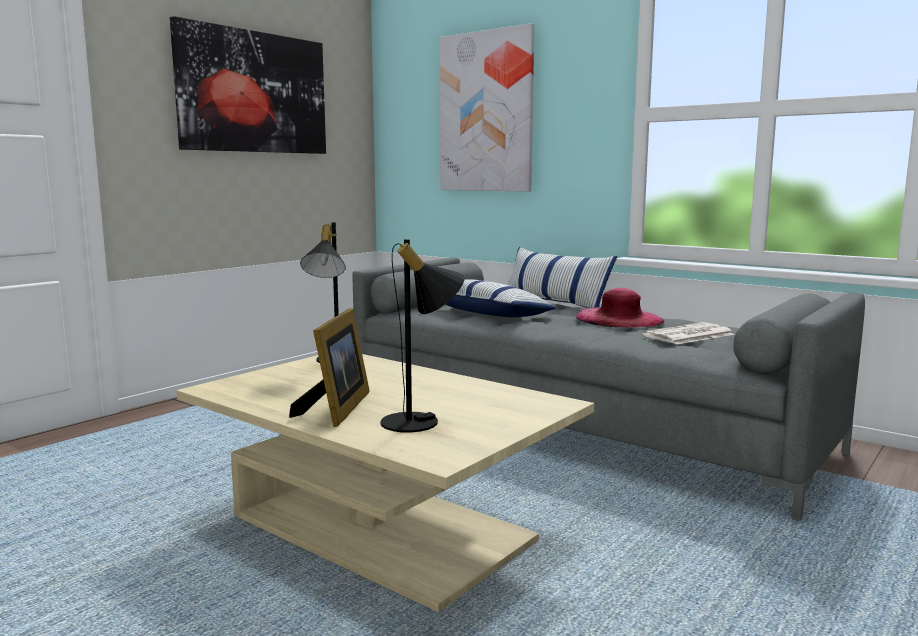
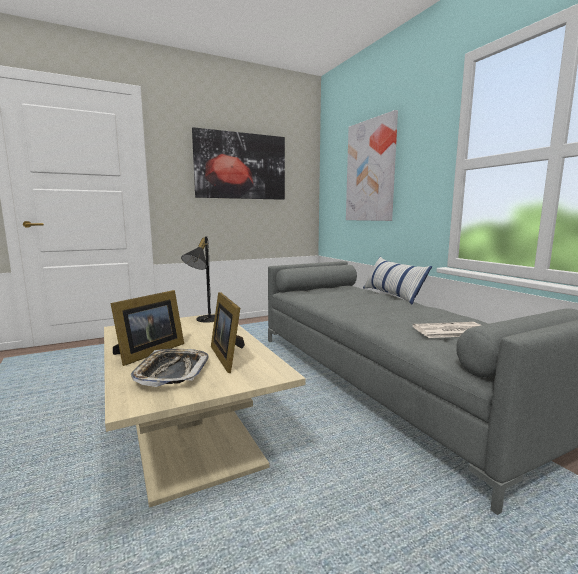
camera: 25 degrees right, 0 degrees up
black table lamp [380,239,465,433] -> tray [131,349,208,387]
pillow [445,279,556,317] -> none
pink hat [576,288,664,328] -> none
none -> picture frame [211,292,245,373]

